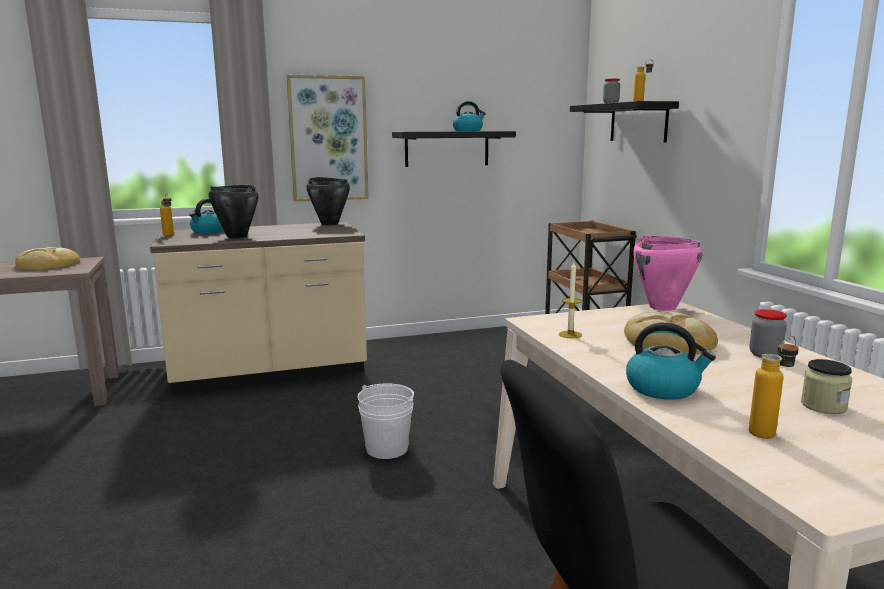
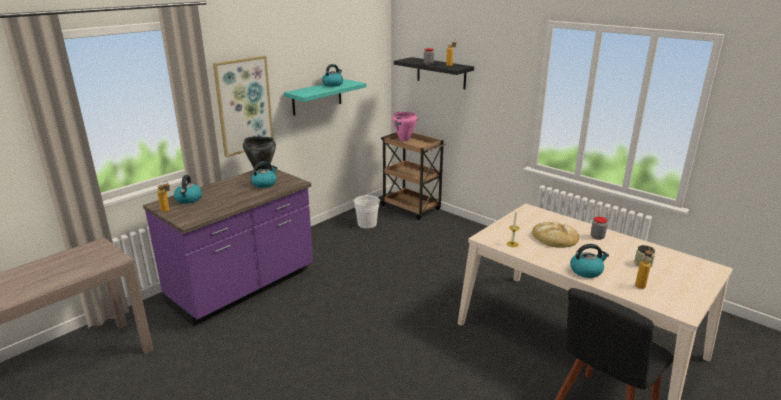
camera: 30 degrees left, 10 degrees up
bread [15,247,80,270] -> none
beige counter [150,222,367,395] -> purple counter [143,167,313,326]
black cooking pot [209,185,259,239] -> none
white bucket [357,383,414,459] -> white bucket moved to [353,195,381,229]
black shelf [392,131,516,167] -> turquoise shelf [284,79,366,116]
pink cooking pot [633,236,703,311] -> pink cooking pot moved to [392,112,417,141]
none -> kettle [251,161,278,188]

